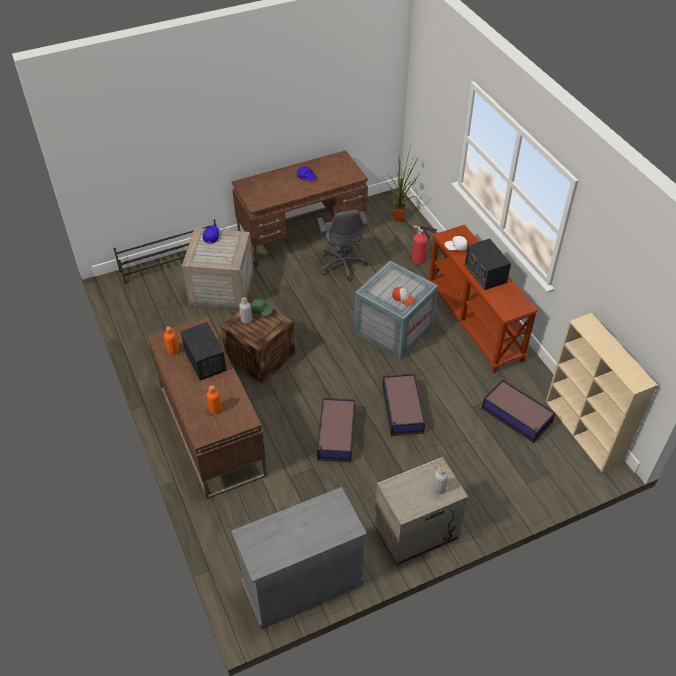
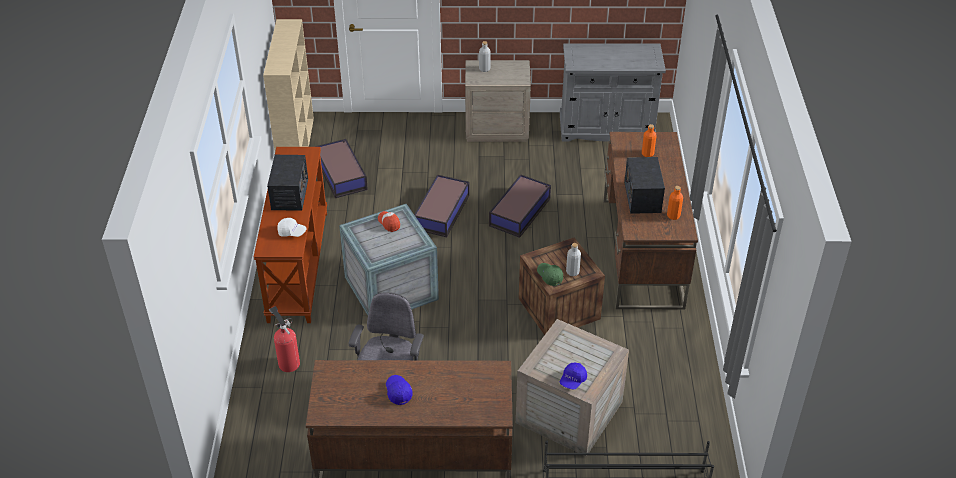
camera: 155 degrees left, 5 degrees down
potted plant [381,146,420,222] -> none

